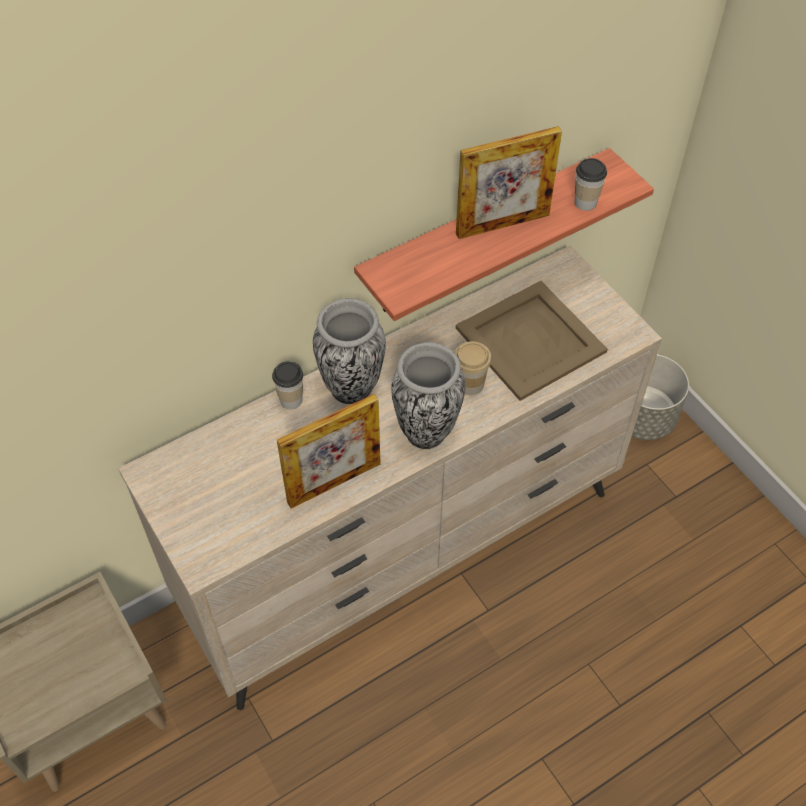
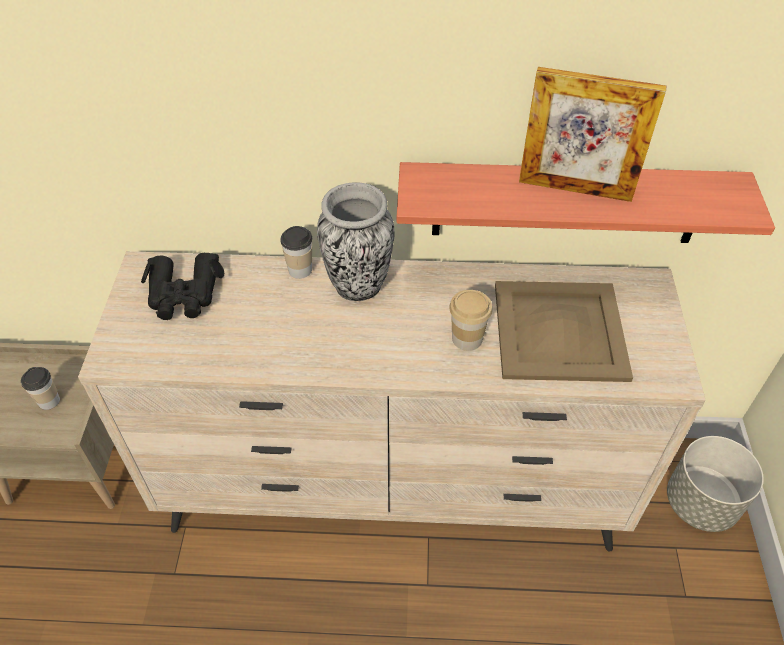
camera: 35 degrees right, 5 degrees down
picture frame [277,394,381,508] -> none
vase [392,342,465,449] -> none
cup [574,158,607,211] -> cup moved to [21,367,60,410]
none -> black binoculars [141,253,224,320]

